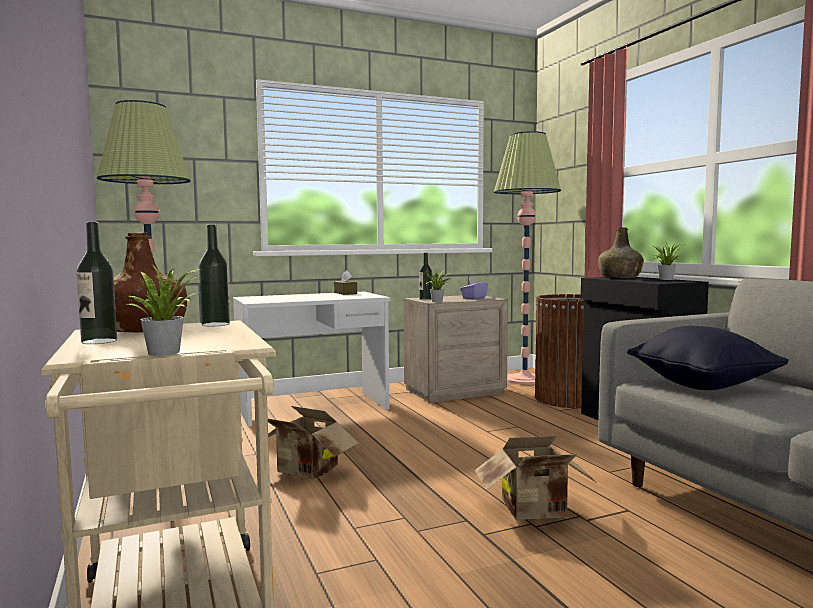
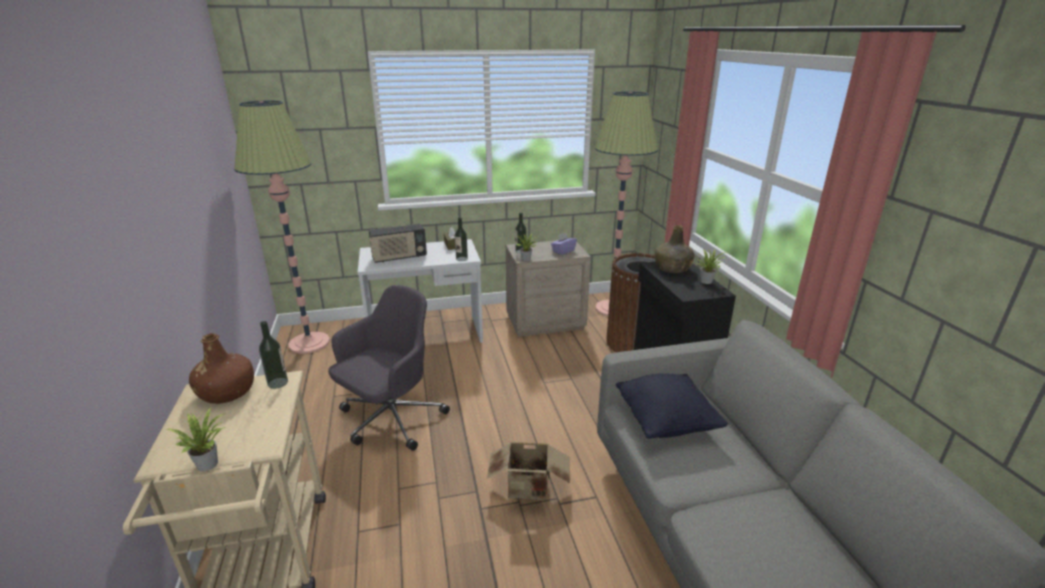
camera: 10 degrees right, 20 degrees up
bottle [76,222,117,344] -> bottle moved to [455,218,468,261]
cardboard box [268,406,359,479] -> grey office chair [328,285,450,451]
none -> radio [369,224,427,263]

